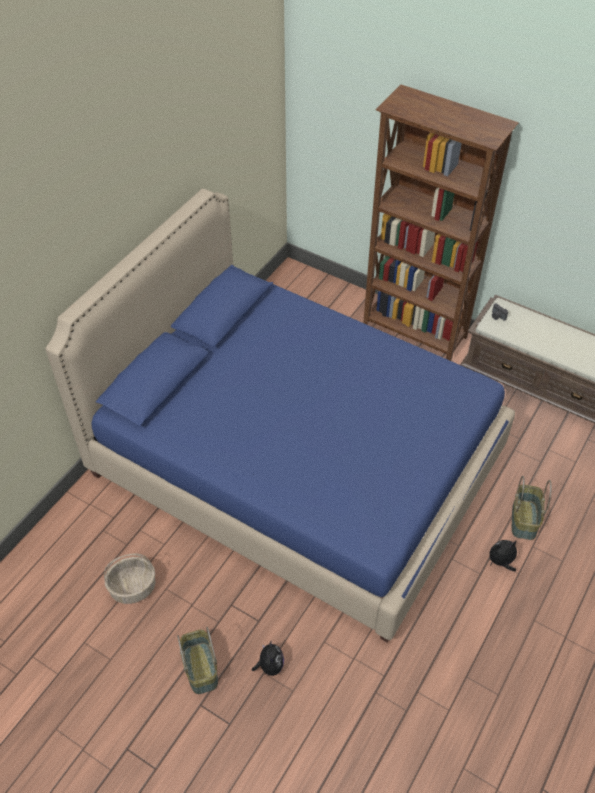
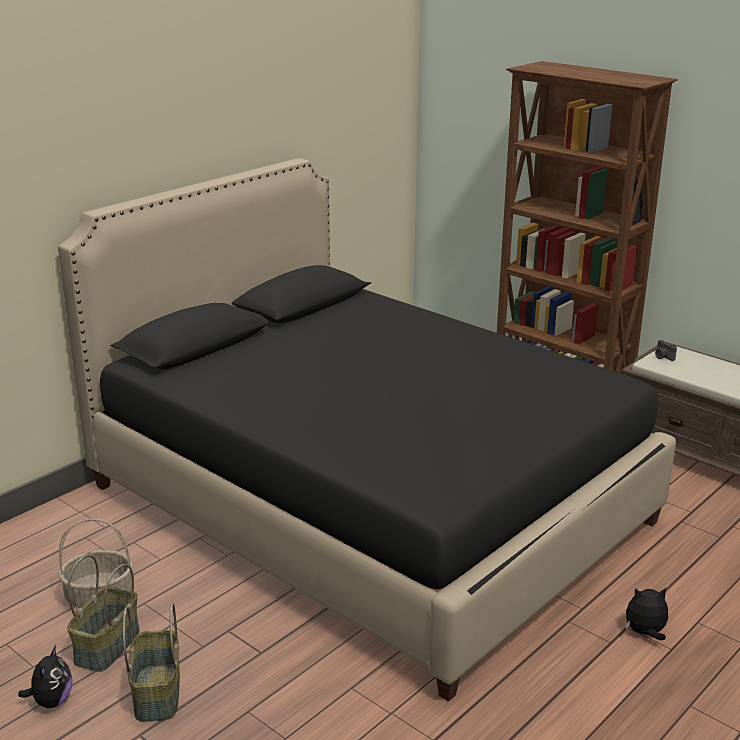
camera: 10 degrees right, 25 degrees down
blue bed [45,189,515,643] -> black bed [58,158,676,702]
plush toy [252,640,284,676] -> plush toy moved to [18,645,72,708]
basket [512,476,552,540] -> basket moved to [67,555,140,672]

